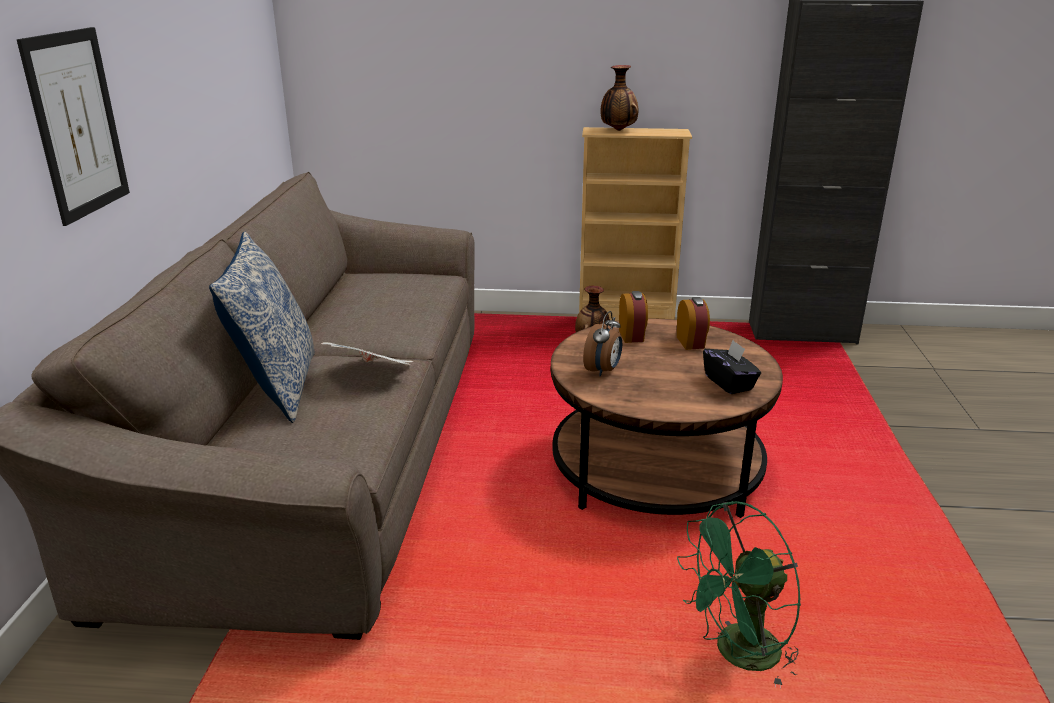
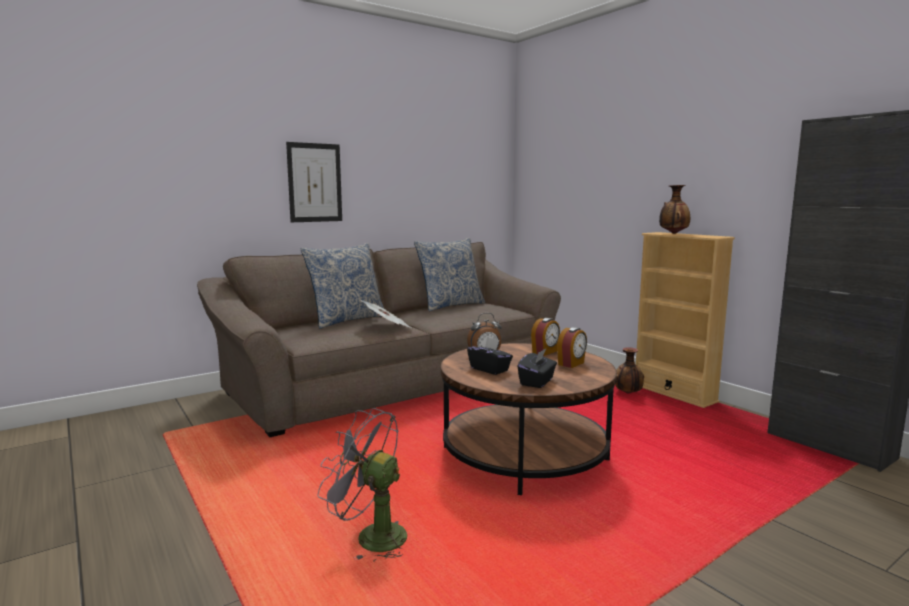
camera: 50 degrees right, 15 degrees down
green fan [677,501,801,689] -> grey fan [318,408,407,563]
none -> pillow [414,237,485,311]
none -> black tissue box [467,337,513,375]

